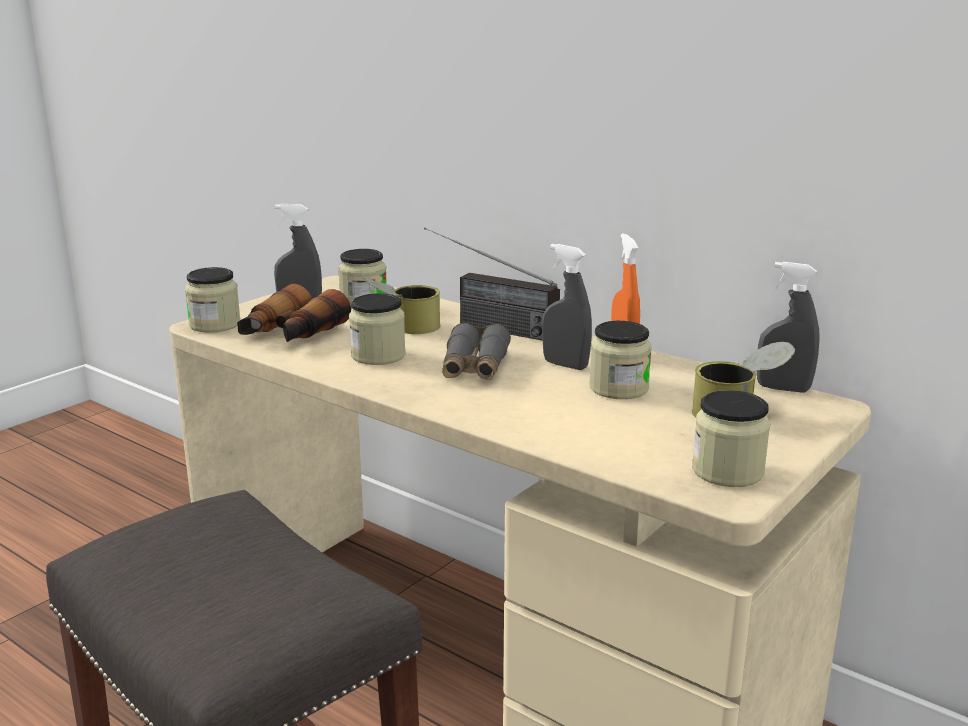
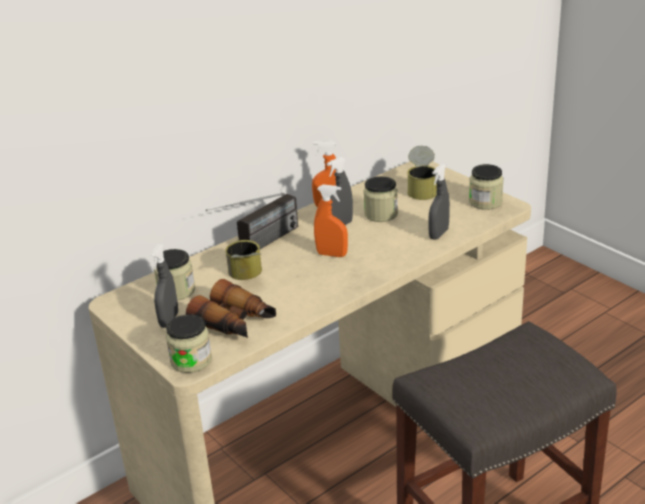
camera: 75 degrees left, 10 degrees up
jar [349,293,406,365] -> none
grey binoculars [442,323,511,380] -> orange spray bottle [314,185,348,257]
grey spray bottle [757,262,820,393] -> grey spray bottle moved to [428,164,450,240]

